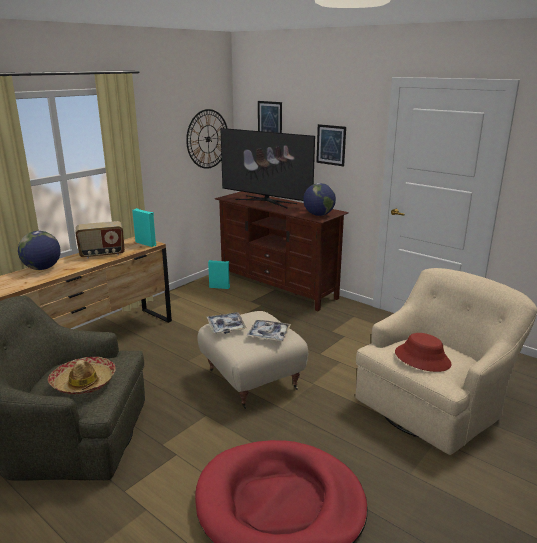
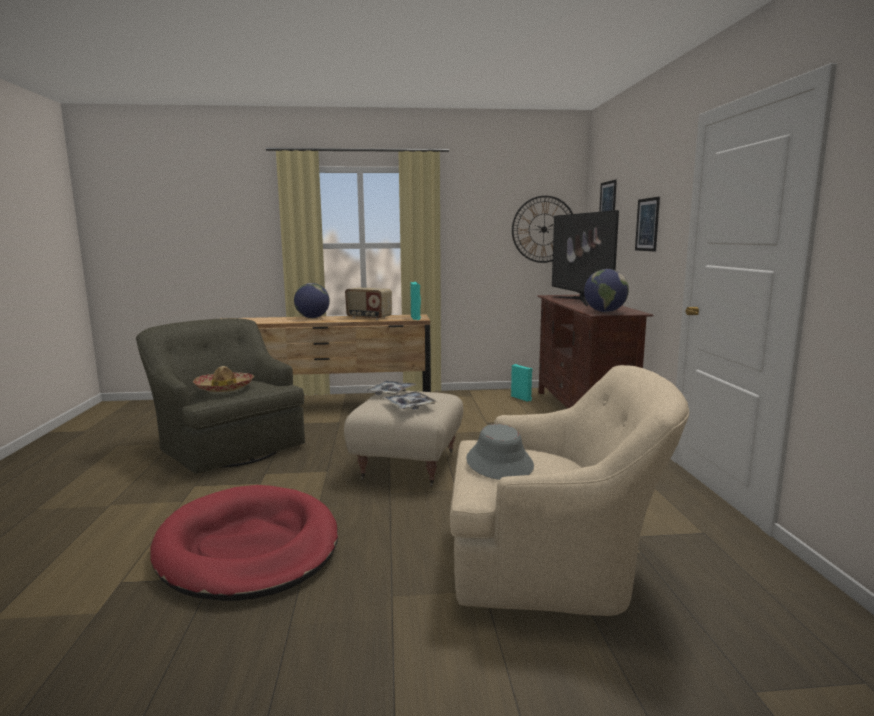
camera: 45 degrees right, 10 degrees down
red hat [395,333,452,372] -> grey hat [466,424,534,480]

